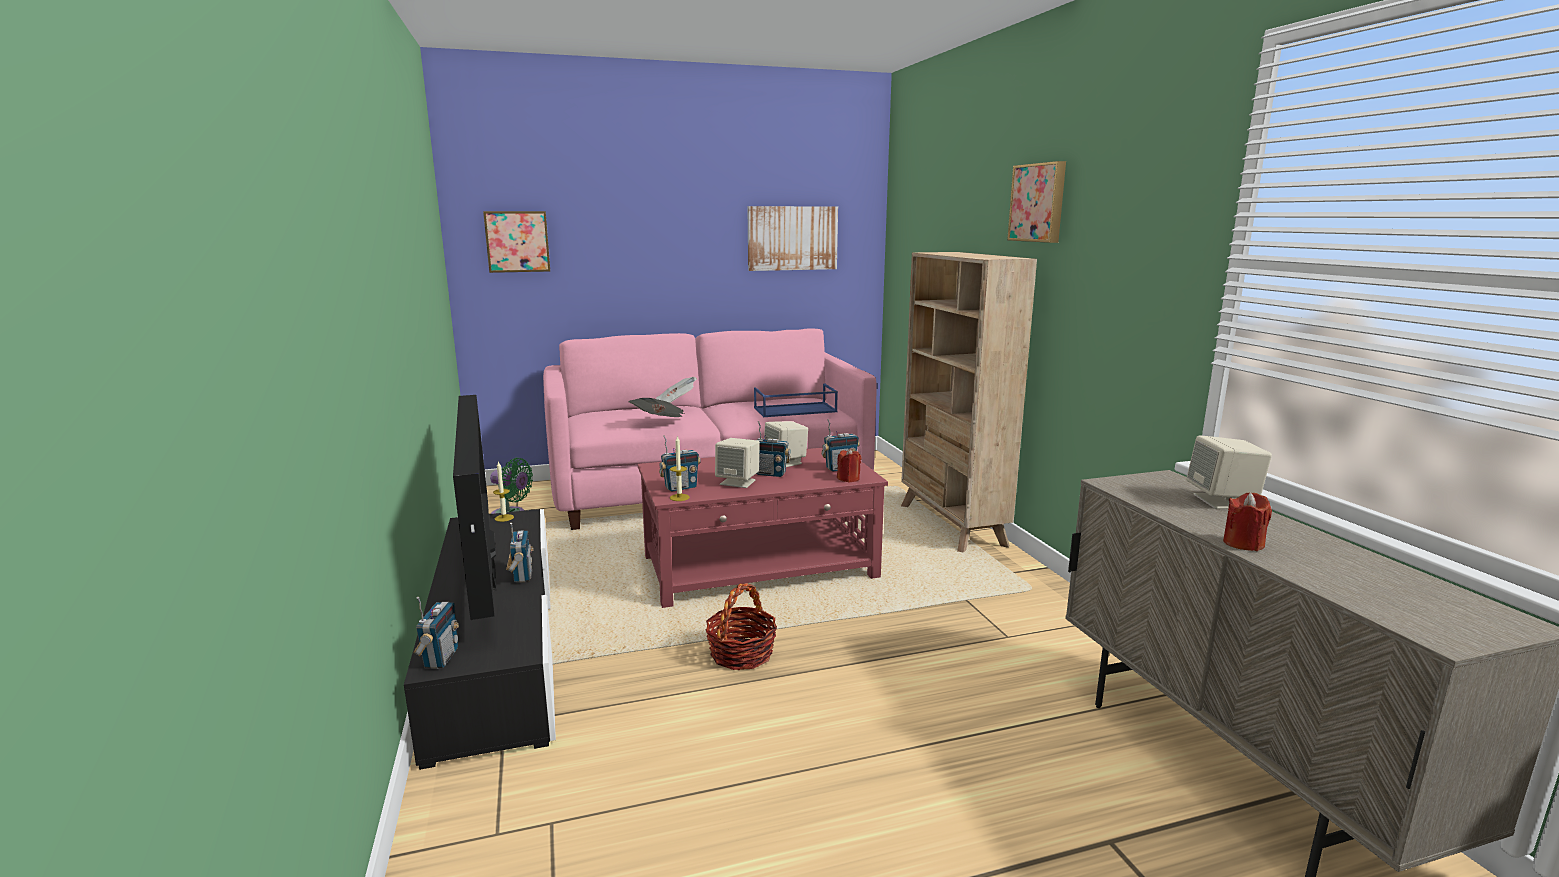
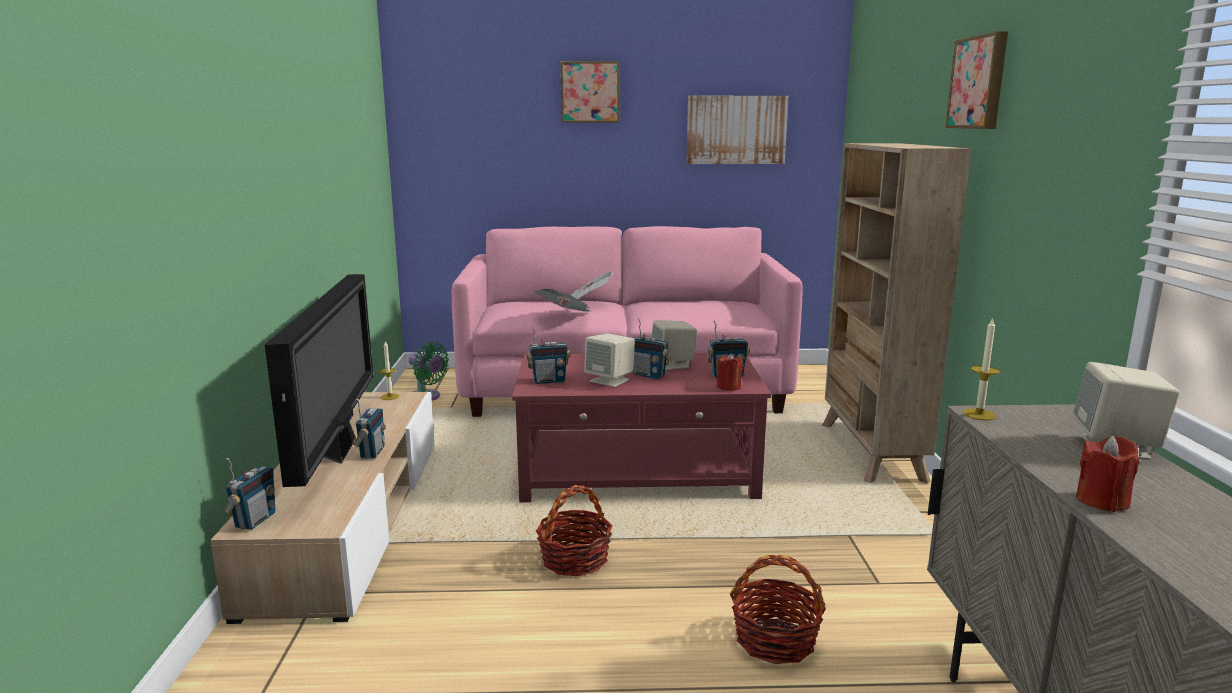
camera: 15 degrees right, 0 degrees up
black tv stand [404,509,556,770] -> beige tv stand [210,392,435,624]
picture [483,211,550,273] -> picture moved to [560,61,619,122]
candle [670,436,690,501] -> candle moved to [963,317,1000,420]
blue tray [754,383,838,417] -> none
none -> basket [730,555,826,664]

